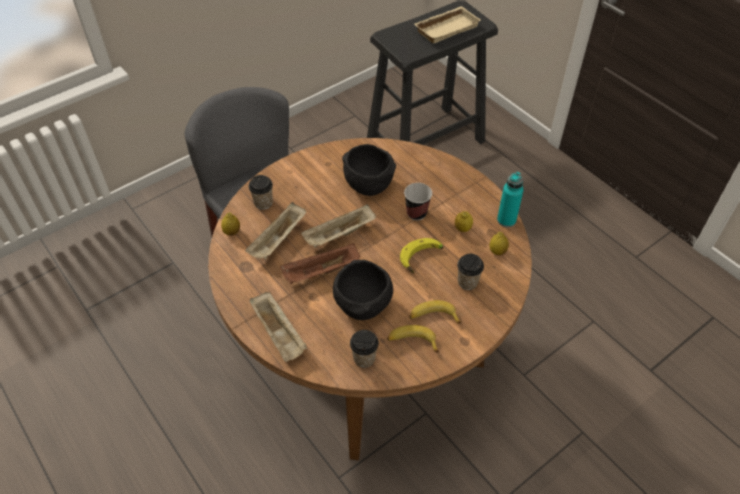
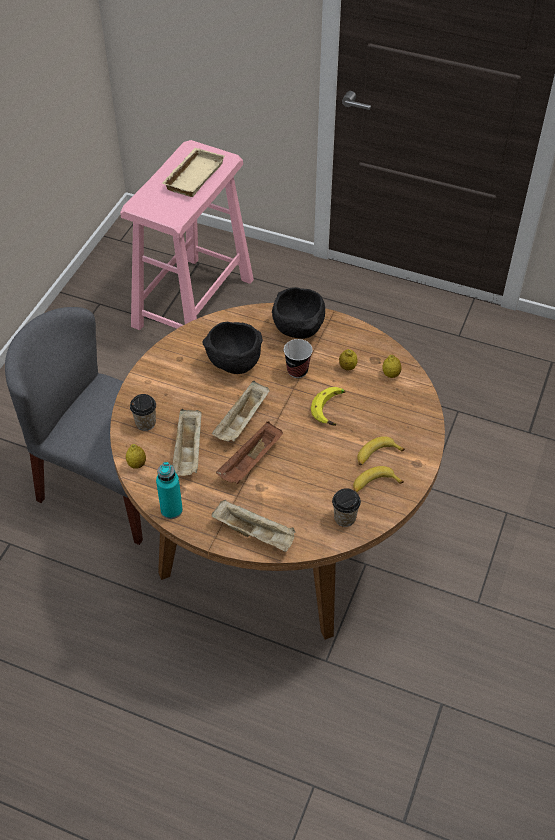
camera: 30 degrees left, 0 degrees up
black bowl [333,260,393,320] -> black bowl moved to [272,287,325,339]
black stool [367,1,498,145] -> pink stool [120,140,254,330]
cup [457,254,484,290] -> none
turquoise bottle [497,172,524,227] -> turquoise bottle moved to [156,462,183,519]

